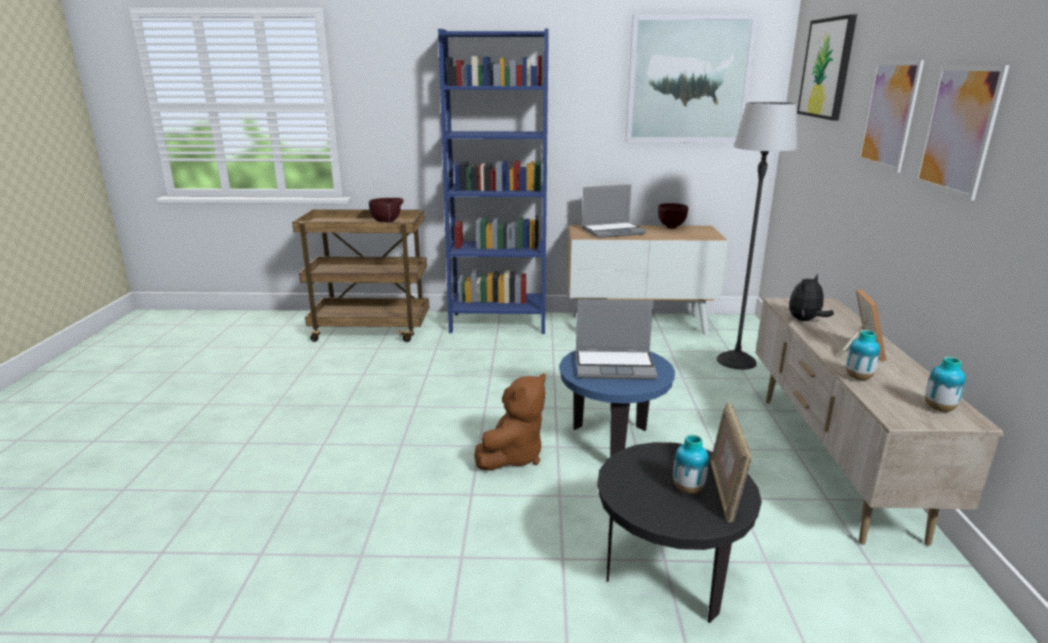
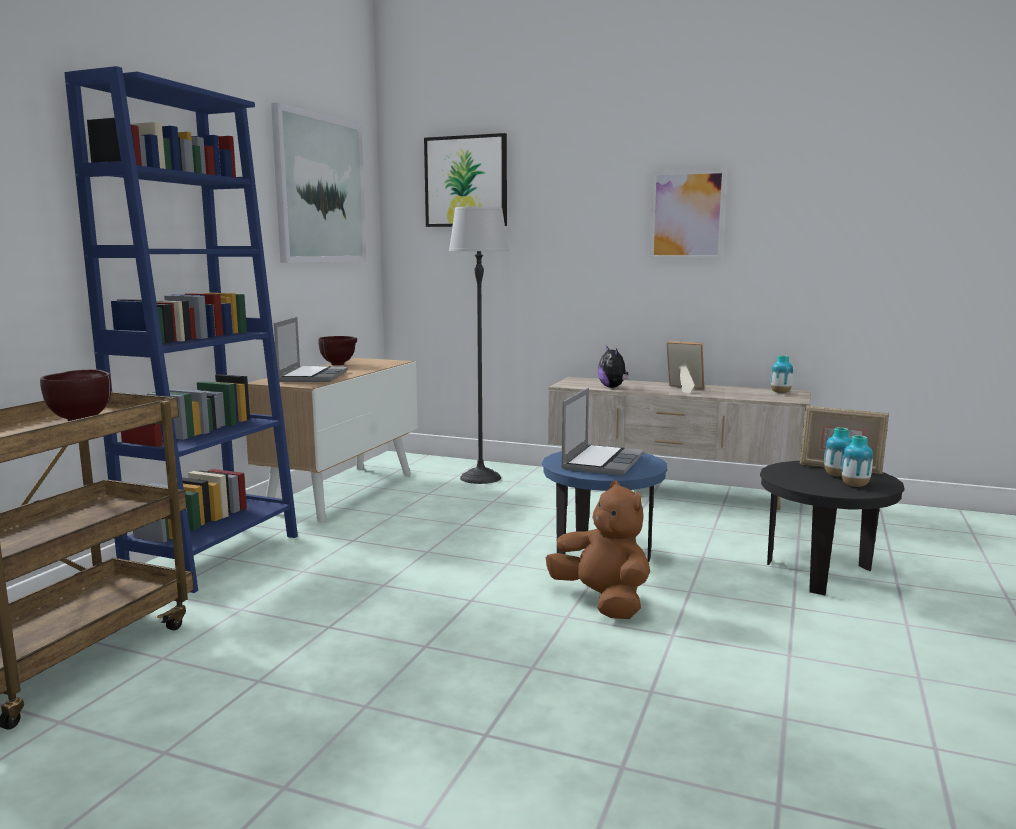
camera: 70 degrees left, 10 degrees down
vase [846,330,880,380] -> vase moved to [841,435,873,487]
picture [857,60,924,173] -> none

